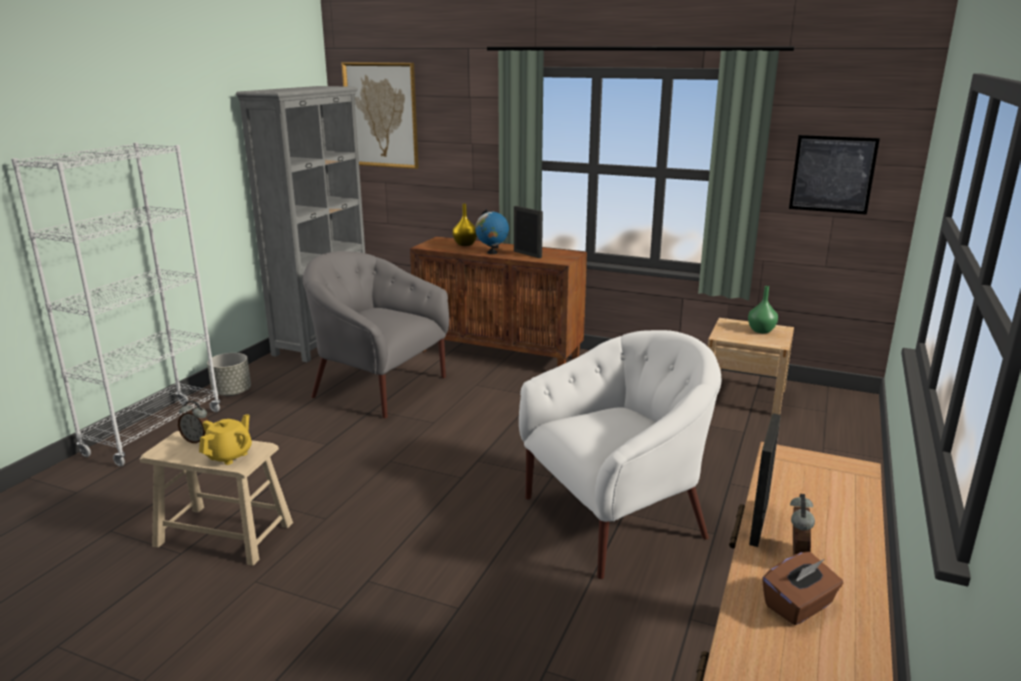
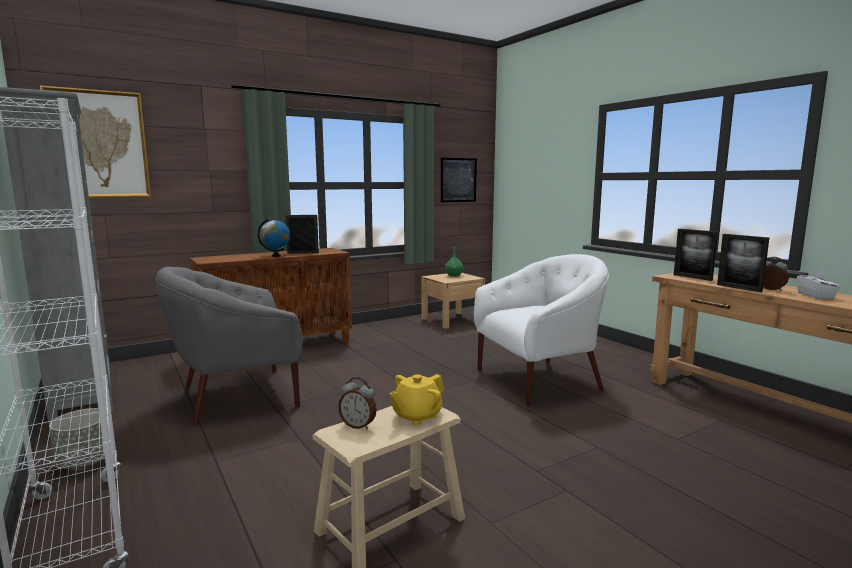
camera: 55 degrees left, 10 degrees down
alarm clock [178,401,208,443] -> alarm clock turned 60 degrees clockwise [338,377,377,430]
yellow teapot [199,414,252,465] -> yellow teapot turned 105 degrees counterclockwise [389,374,444,425]
yellow vase [452,204,477,246] -> none
white armchair [519,330,721,579] -> white armchair turned 60 degrees clockwise [474,254,609,406]
brown tissue box [762,552,843,625] -> white tissue box [797,269,841,299]
none -> picture frame [674,229,718,281]

